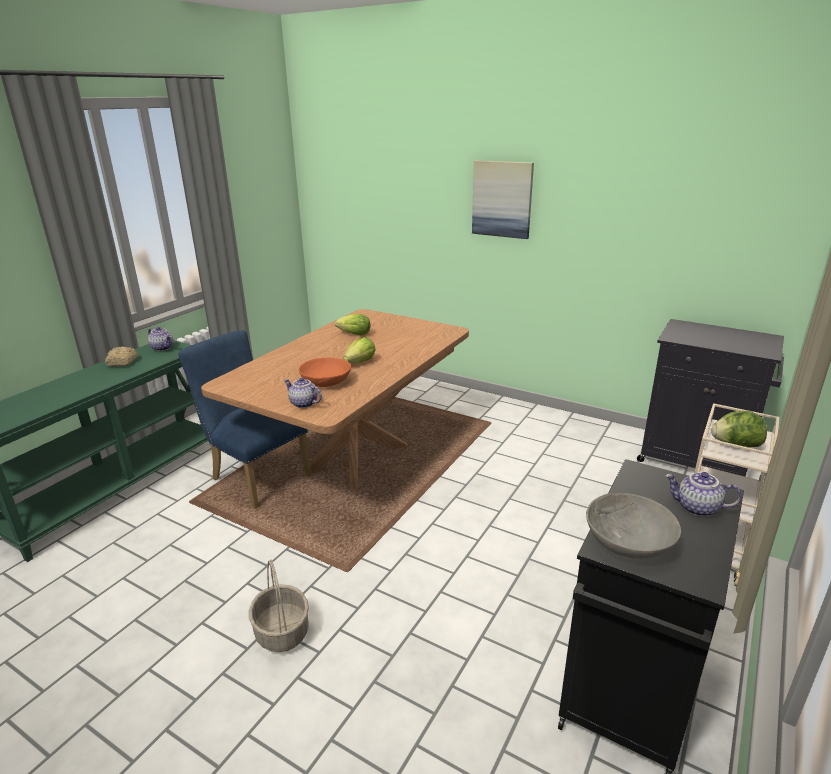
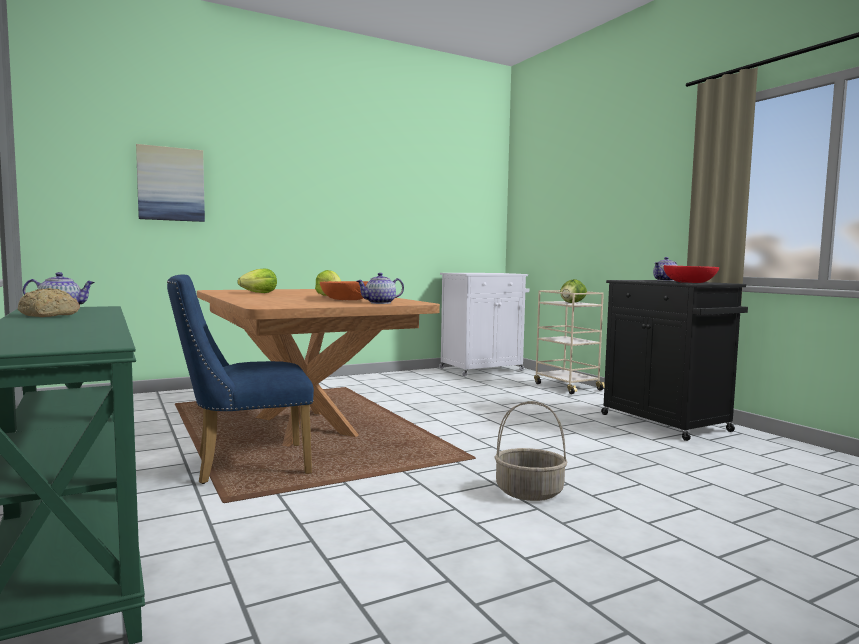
camera: 60 degrees left, 20 degrees down
picture [472,160,534,239] -> picture moved to [136,144,205,222]
grey bowl [586,493,681,558] -> red bowl [663,265,719,283]
black cabinet [637,319,784,477] -> white cabinet [439,273,529,376]

